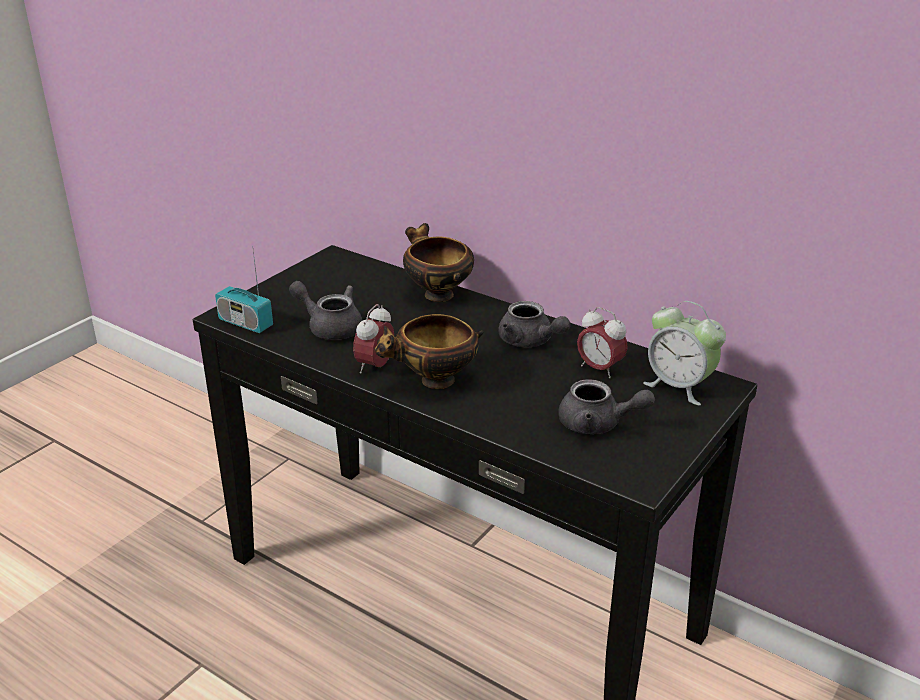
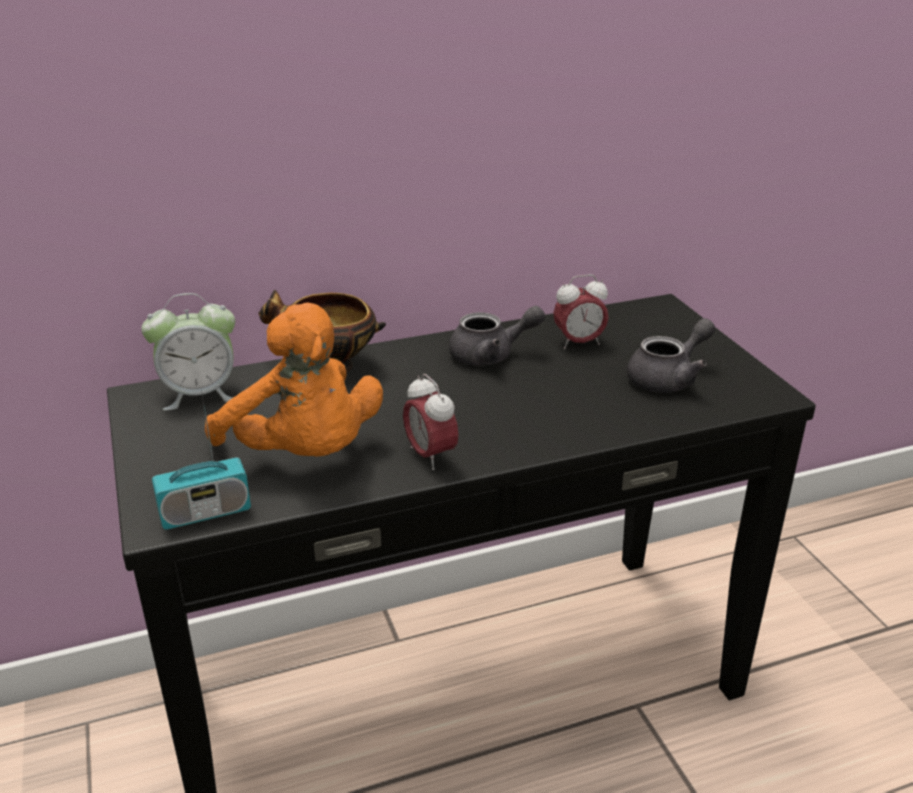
camera: 55 degrees left, 0 degrees up
grey teapot [289,281,363,340] -> orange plush toy [205,303,383,457]
bowl [374,314,484,389] -> none
alarm clock [643,301,726,405] -> alarm clock moved to [141,293,235,411]

